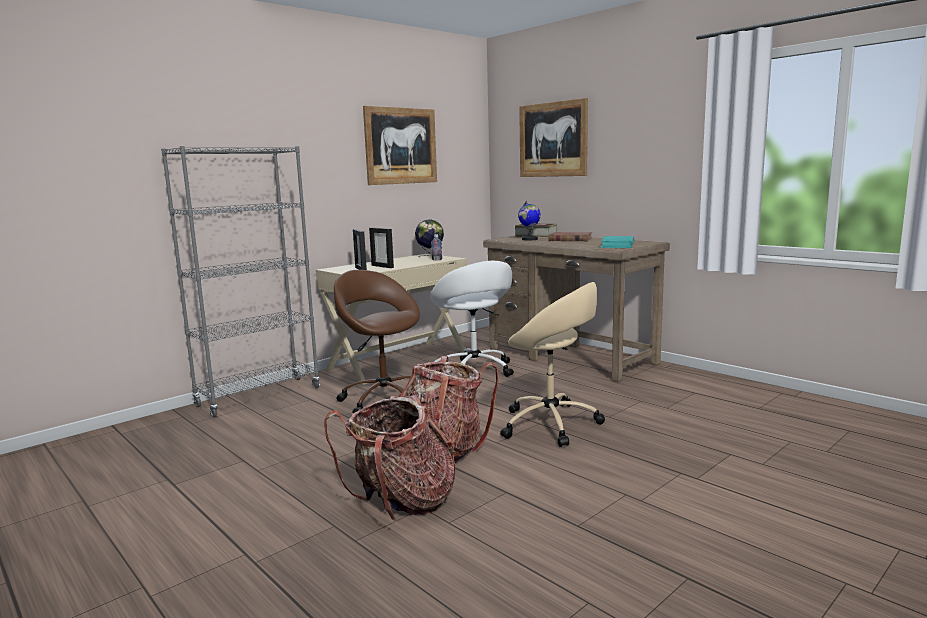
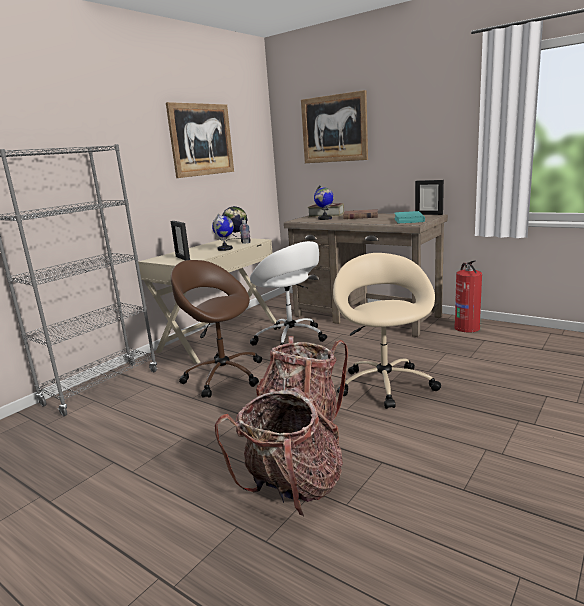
camera: 10 degrees left, 5 degrees up
picture frame [369,227,394,268] -> picture frame moved to [415,180,444,215]
beige office chair [500,282,605,447] -> beige office chair turned 120 degrees counterclockwise [333,253,441,409]
none -> globe [212,214,234,251]
none -> fire extinguisher [454,260,482,333]

